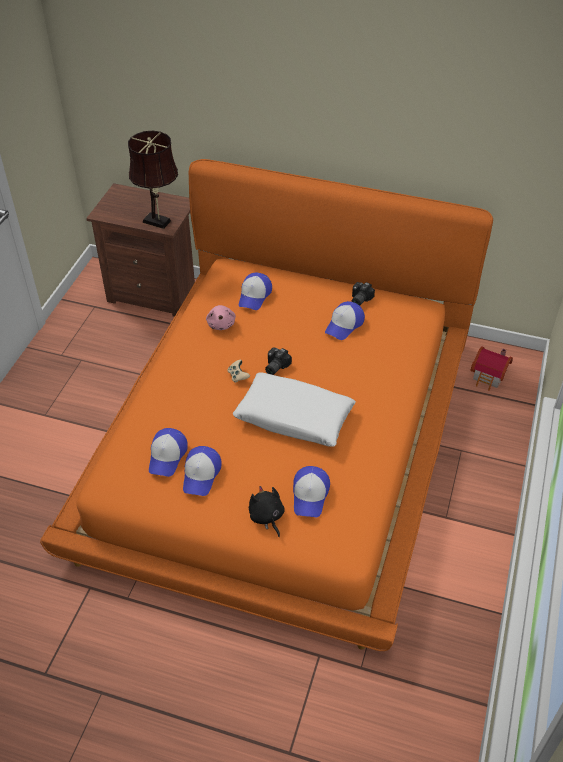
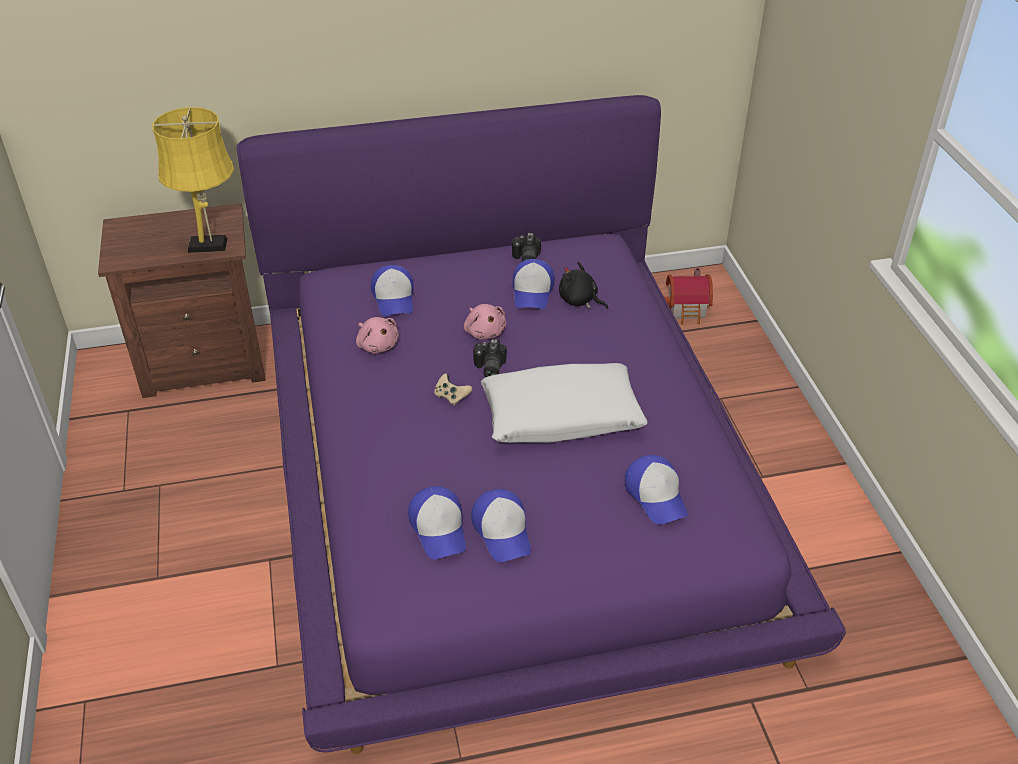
camera: 30 degrees left, 5 degrees down
orange bed [40,159,493,651] -> purple bed [237,95,846,754]
brown table lamp [128,131,178,229] -> yellow table lamp [152,107,234,253]
black plush toy [249,486,285,537] -> black plush toy moved to [559,262,608,309]
none -> pink plush toy [464,304,506,340]

